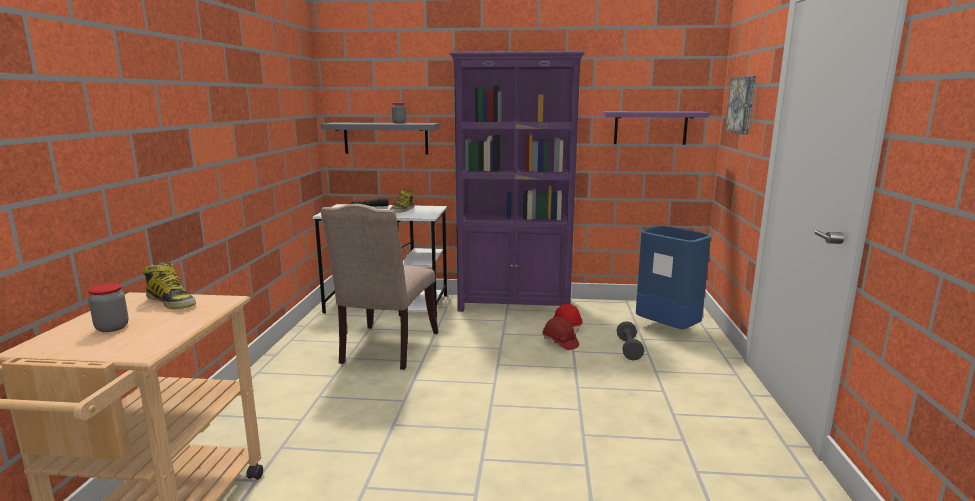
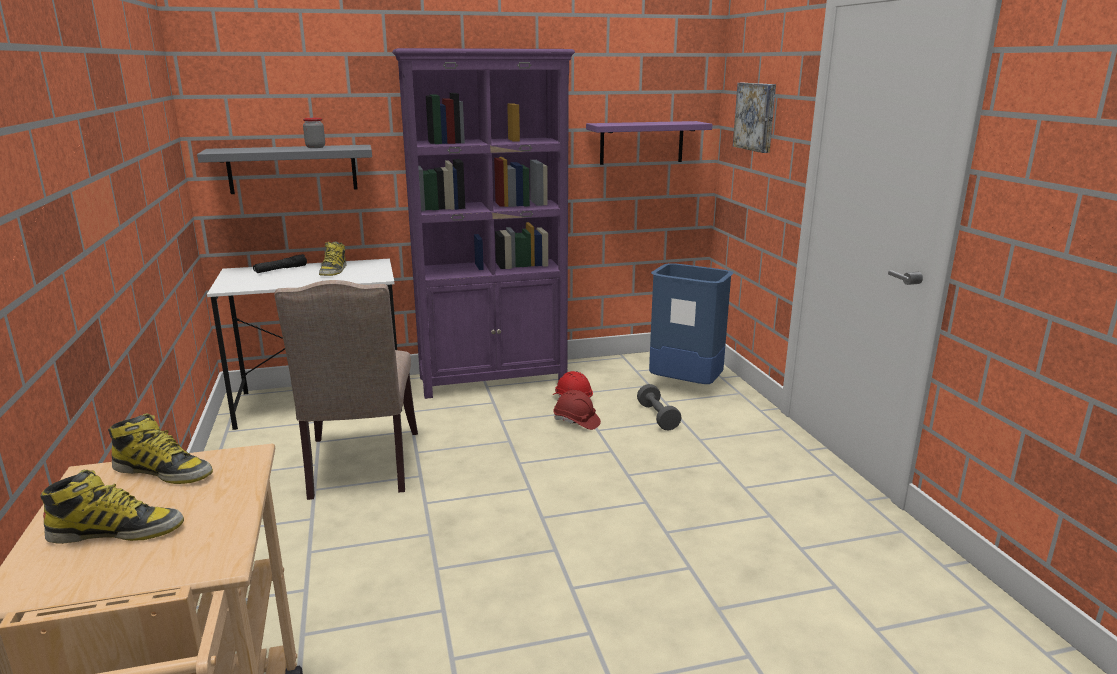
camera: 20 degrees left, 5 degrees up
jar [88,283,129,332] -> boot [40,469,184,544]

